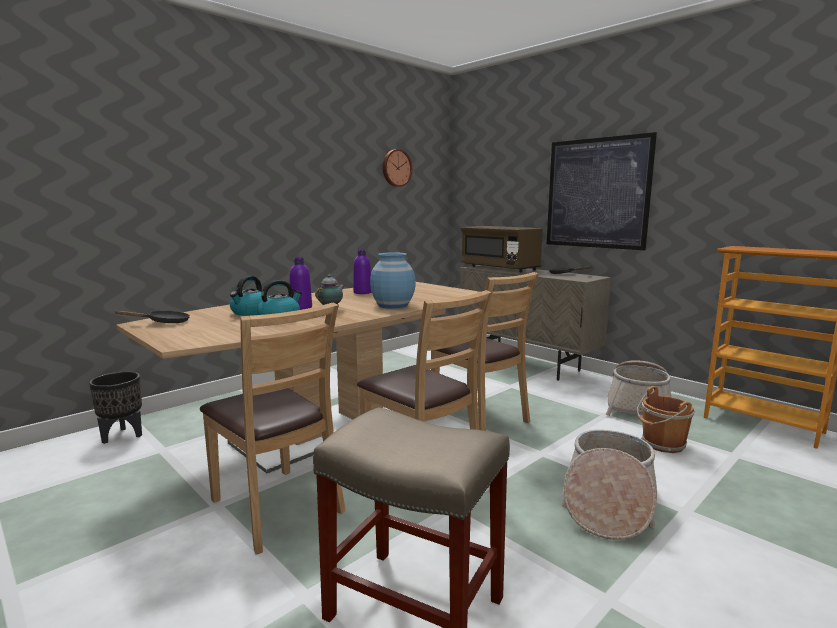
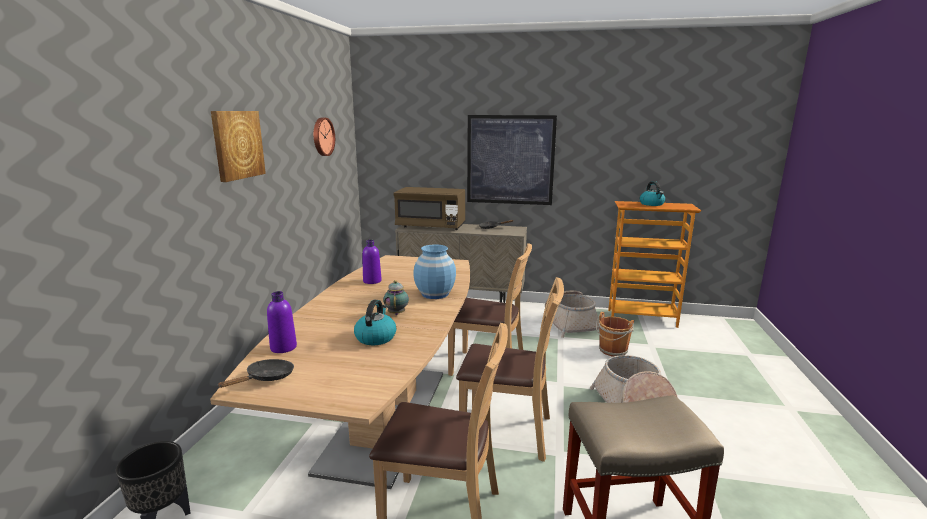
camera: 35 degrees left, 5 degrees up
kettle [230,276,268,316] -> kettle moved to [640,181,665,206]
purple bottle [290,258,312,310] -> purple bottle moved to [267,291,297,353]
none -> picture [211,111,266,182]

